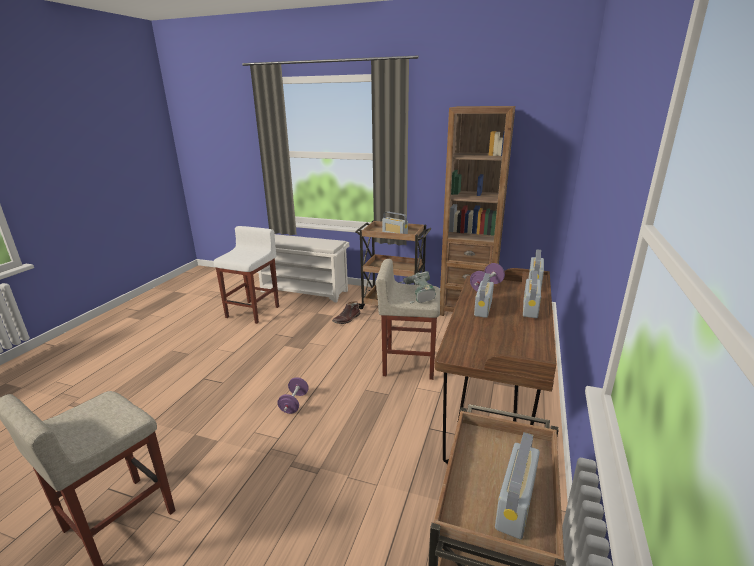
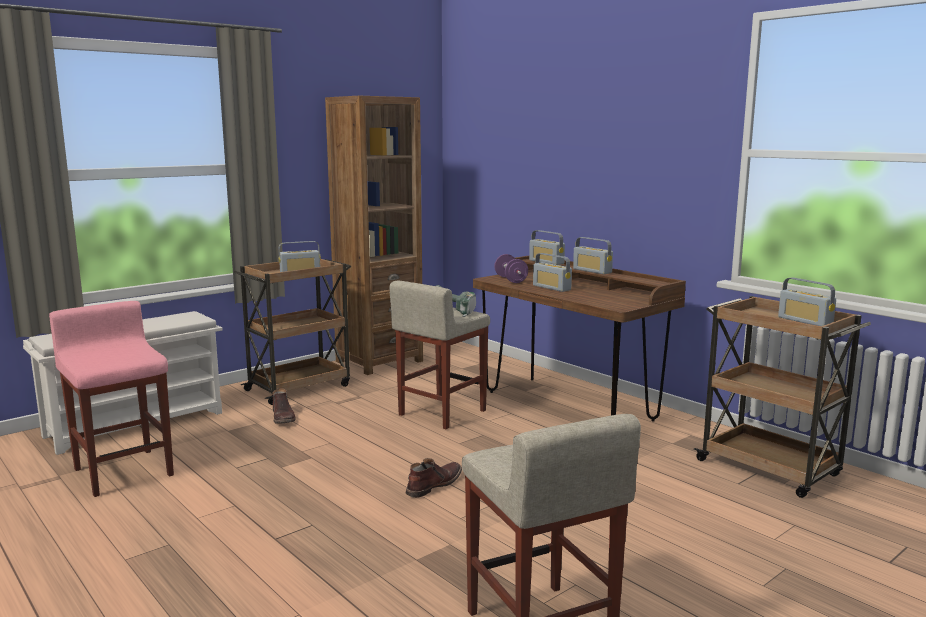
camera: 60 degrees left, 10 degrees down
white stool [213,226,279,324] -> pink stool [49,301,174,497]
purple dumbbell [277,377,309,414] -> brown boot [406,458,462,498]

